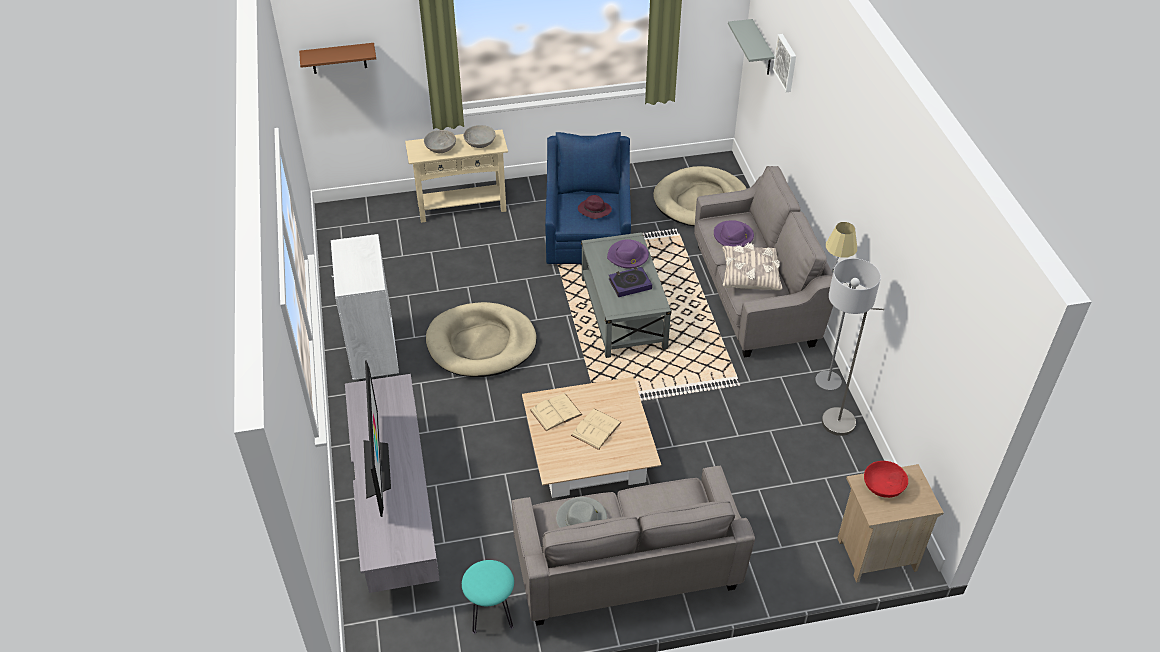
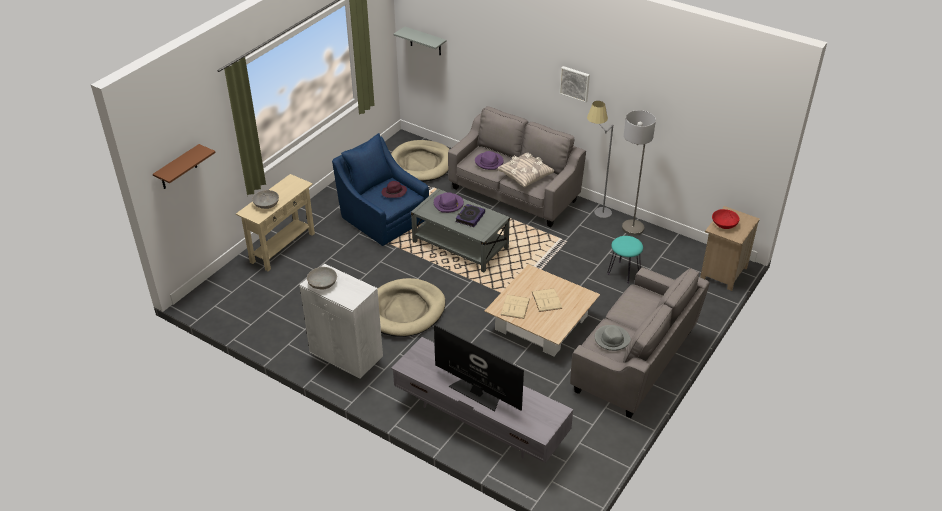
camera: 45 degrees left, 5 degrees down
turquoise stool [462,560,514,634] -> turquoise stool moved to [607,236,643,284]
grey bowl [463,125,496,148] -> grey bowl moved to [307,267,337,290]
picture [773,34,796,92] -> picture moved to [559,66,590,103]

